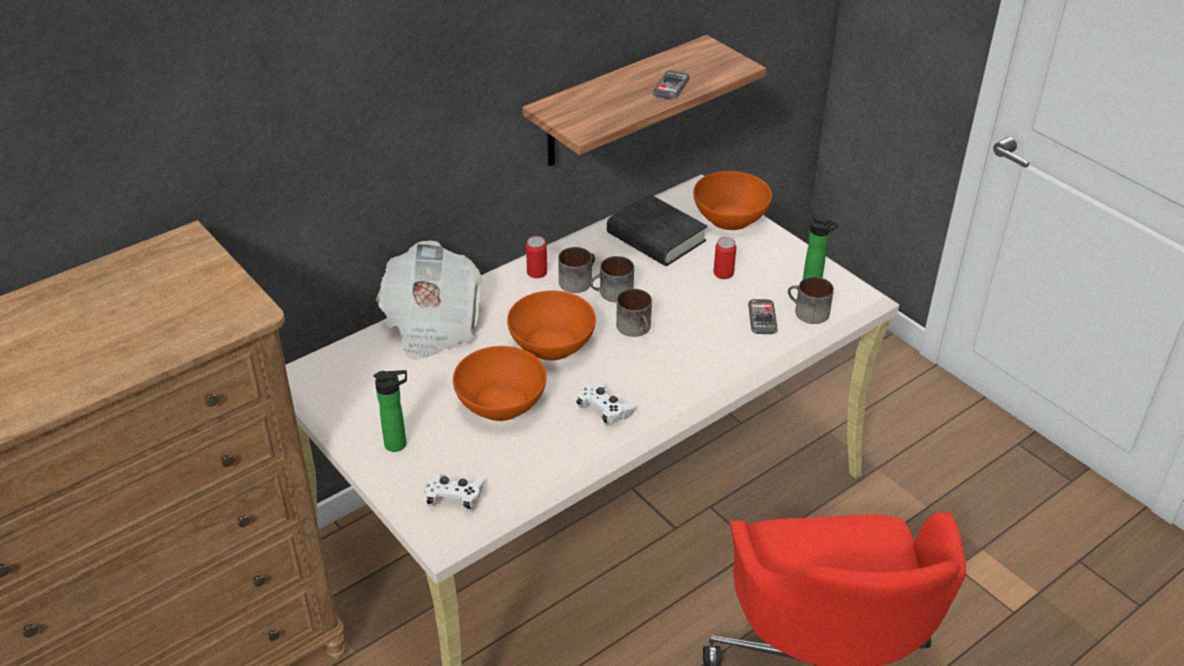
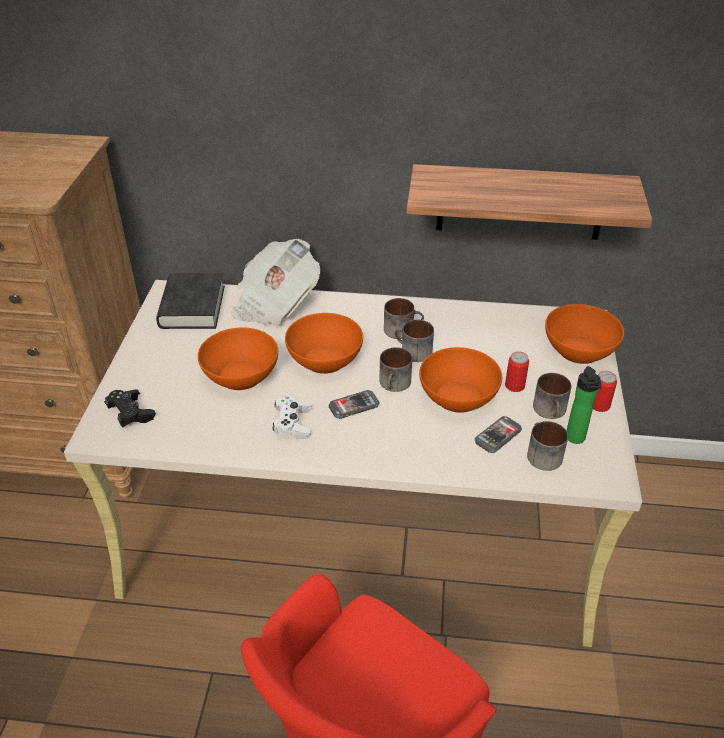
camera: 45 degrees right, 0 degrees up
bottle [373,370,407,452] -> none
white game controller [424,473,485,512] -> black game controller [104,390,156,427]
can [526,236,547,278] -> can moved to [593,371,617,412]
black book [607,194,707,266] -> black book moved to [156,273,225,329]
phone [653,70,690,100] -> phone moved to [329,390,380,419]
none -> orange bowl [419,347,502,413]
none -> mug [533,373,571,419]

